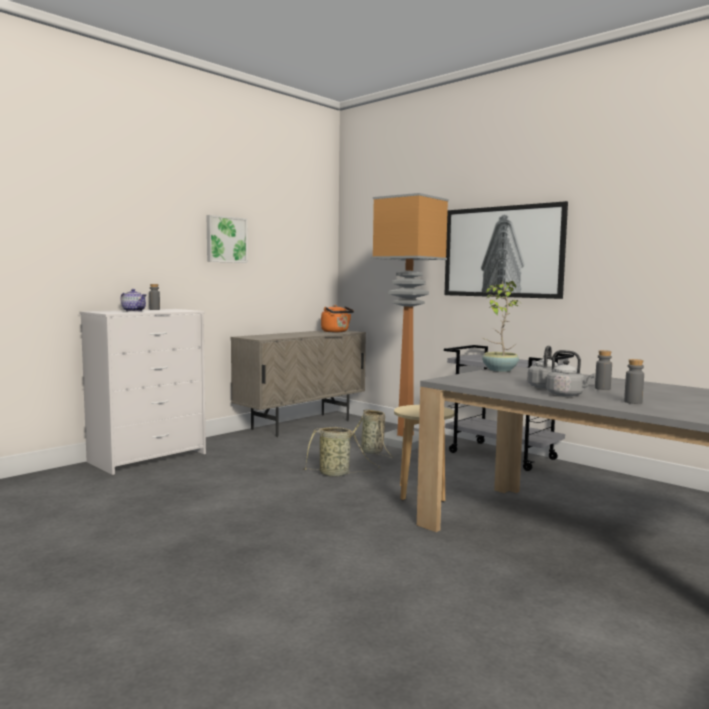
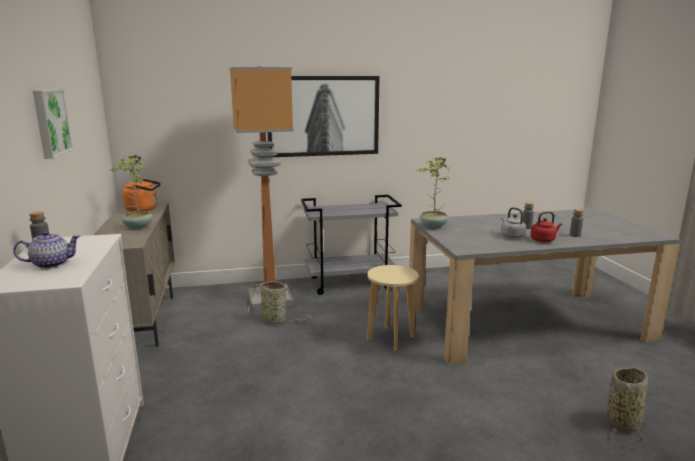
camera: 55 degrees left, 10 degrees up
basket [302,427,380,476] -> basket moved to [607,367,648,442]
grey kettle [546,350,595,397] -> red kettle [530,211,562,242]
none -> potted plant [110,155,153,229]

